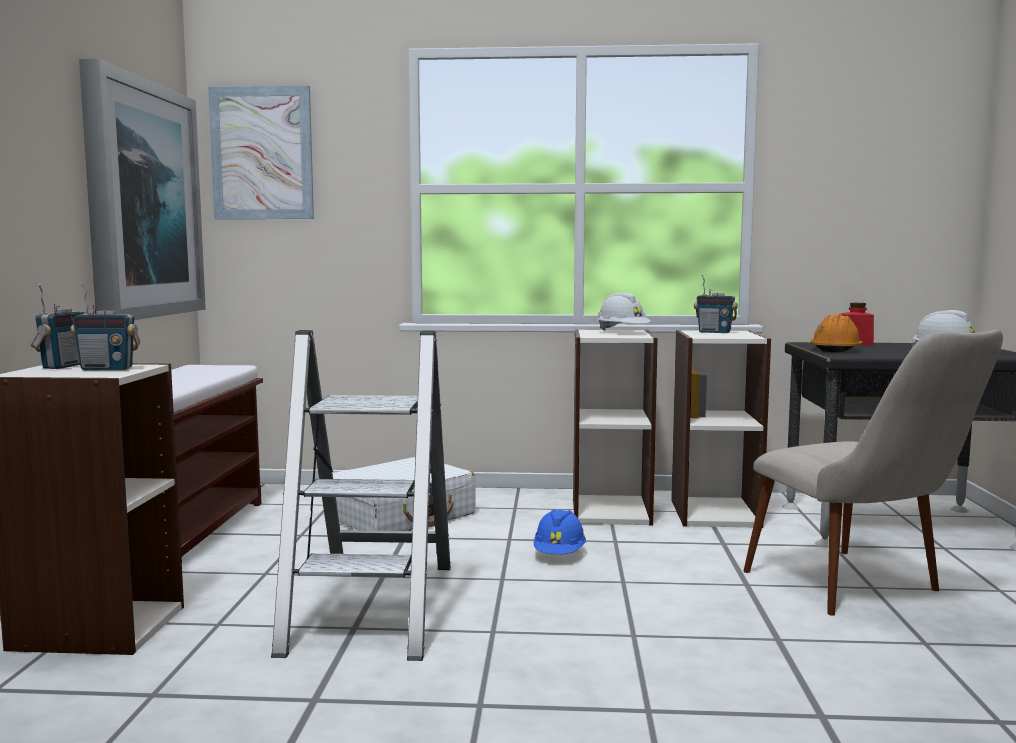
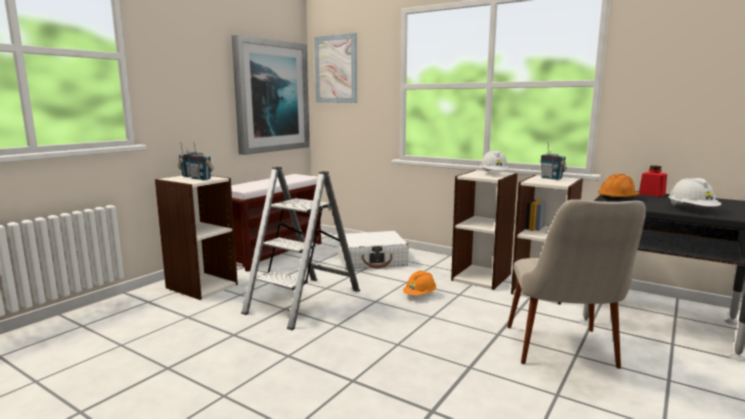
camera: 30 degrees right, 5 degrees up
blue hard hat [534,509,586,554] -> orange hard hat [403,270,436,296]

